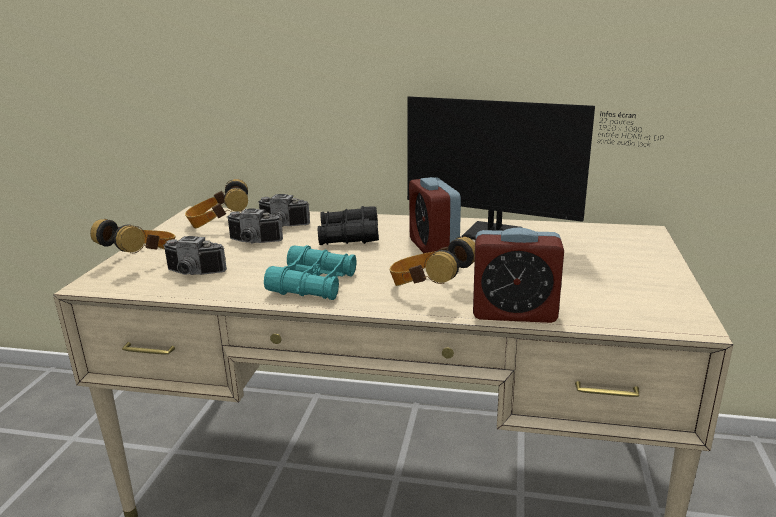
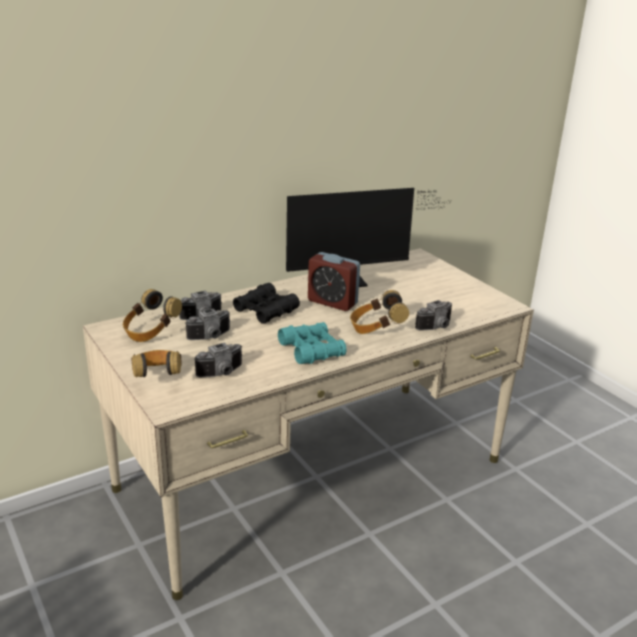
camera: 45 degrees left, 5 degrees up
alarm clock [473,227,564,323] -> camera [415,300,452,331]

